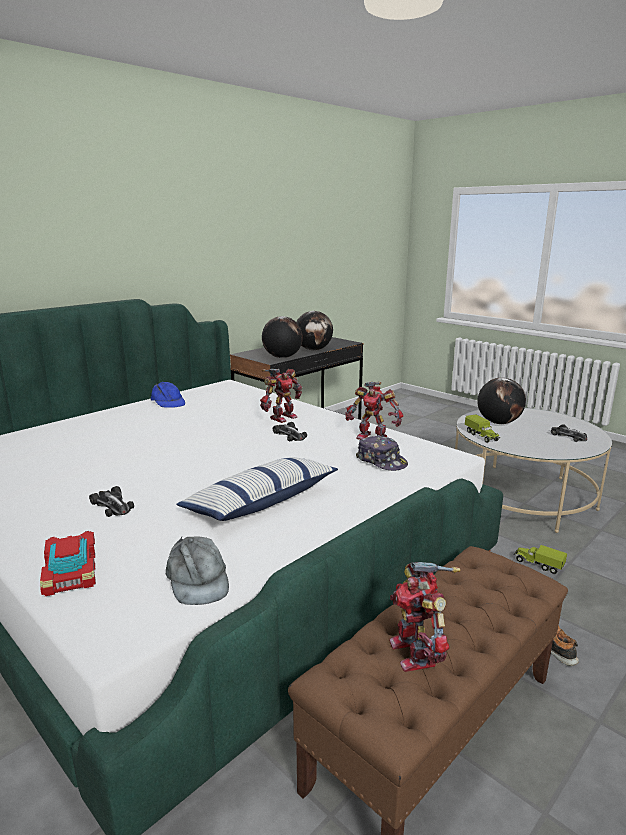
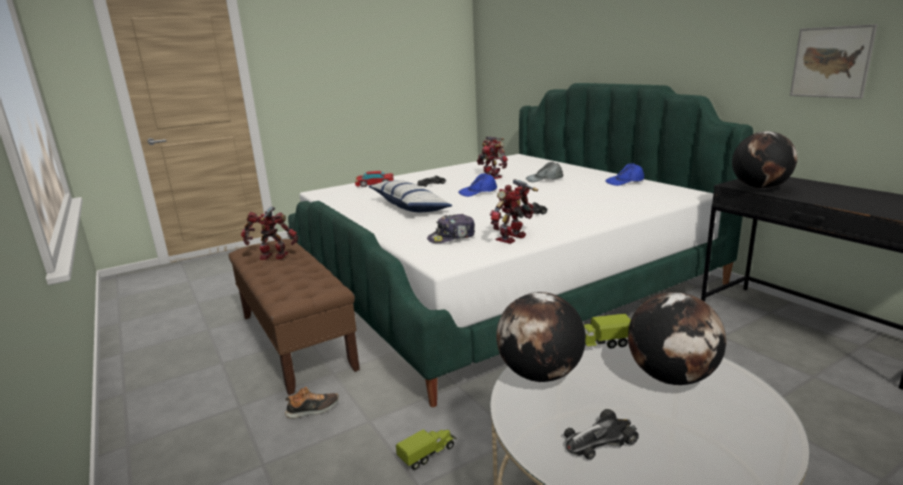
camera: 105 degrees right, 0 degrees up
grey cap [166,537,229,605] -> grey cap moved to [526,162,563,182]
toy robot [260,369,302,423] -> toy robot moved to [477,137,508,179]
globe [296,311,333,350] -> globe moved to [496,292,586,382]
none -> blue cap [458,173,497,197]
none -> picture [790,24,878,99]

